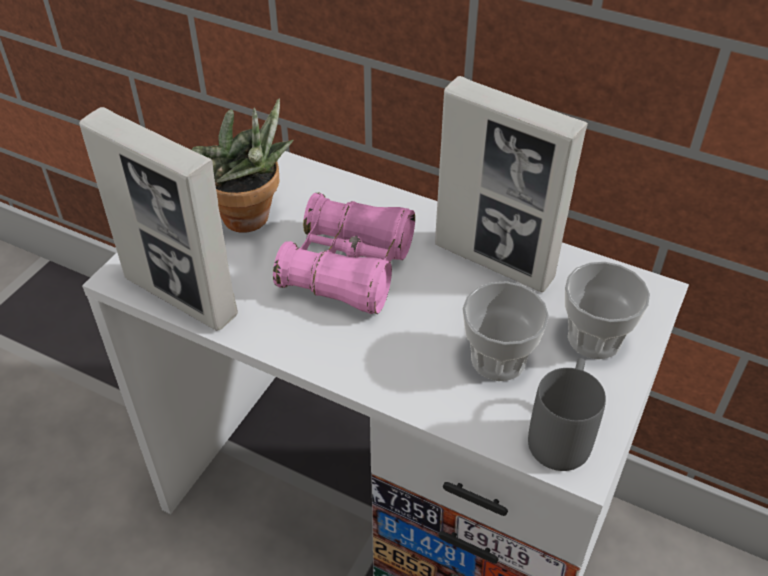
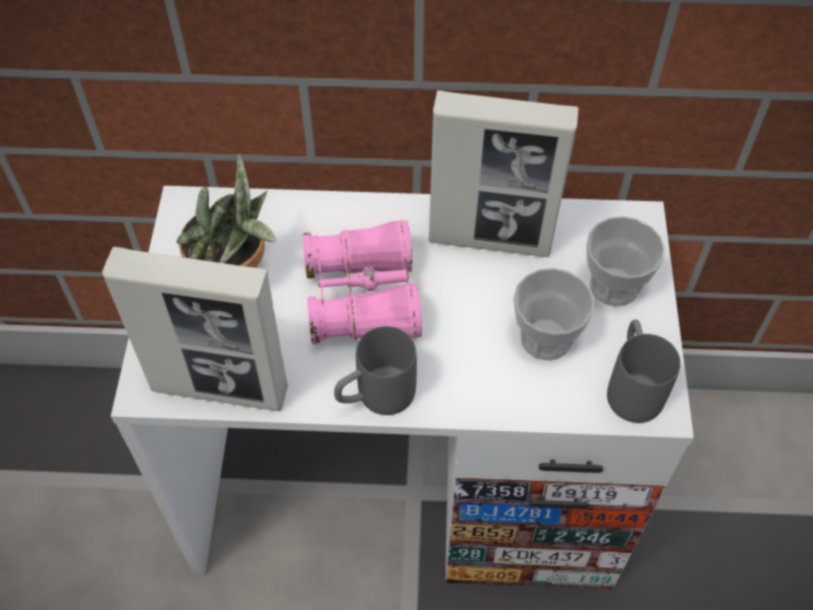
camera: 25 degrees left, 10 degrees up
none -> grey mug [334,326,417,415]

